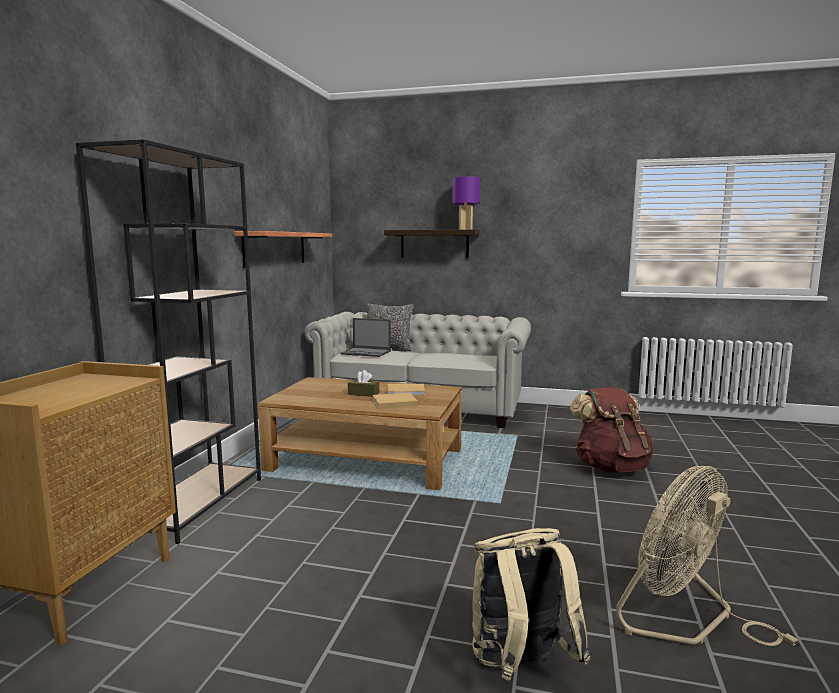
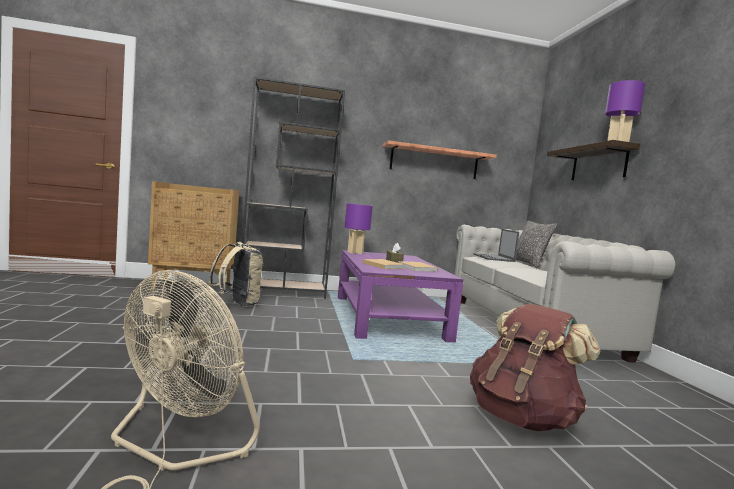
camera: 65 degrees right, 5 degrees down
brown coffee table [258,377,462,490] -> purple coffee table [338,250,464,342]
beige backpack [472,528,591,681] -> beige backpack moved to [208,242,263,307]
none -> purple table lamp [345,203,373,254]

